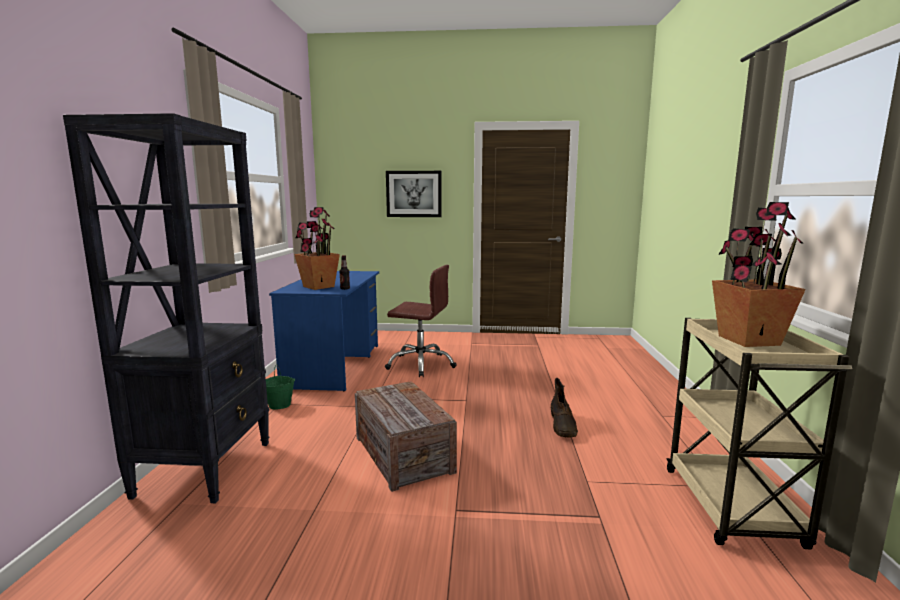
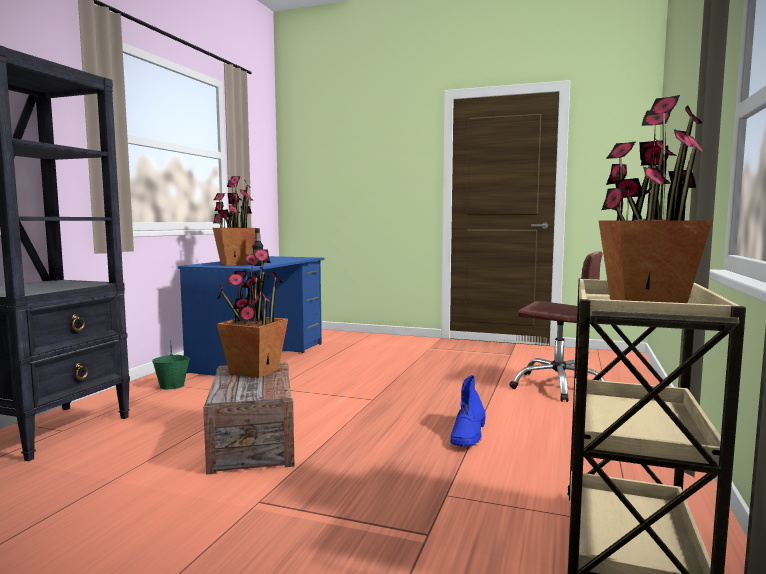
camera: 15 degrees right, 5 degrees down
brown office chair [385,265,457,377] -> brown office chair moved to [509,251,605,402]
picture [386,171,442,217] -> none
brown boot [551,378,578,438] -> blue boot [450,375,486,447]
none -> potted plant [216,249,288,378]

